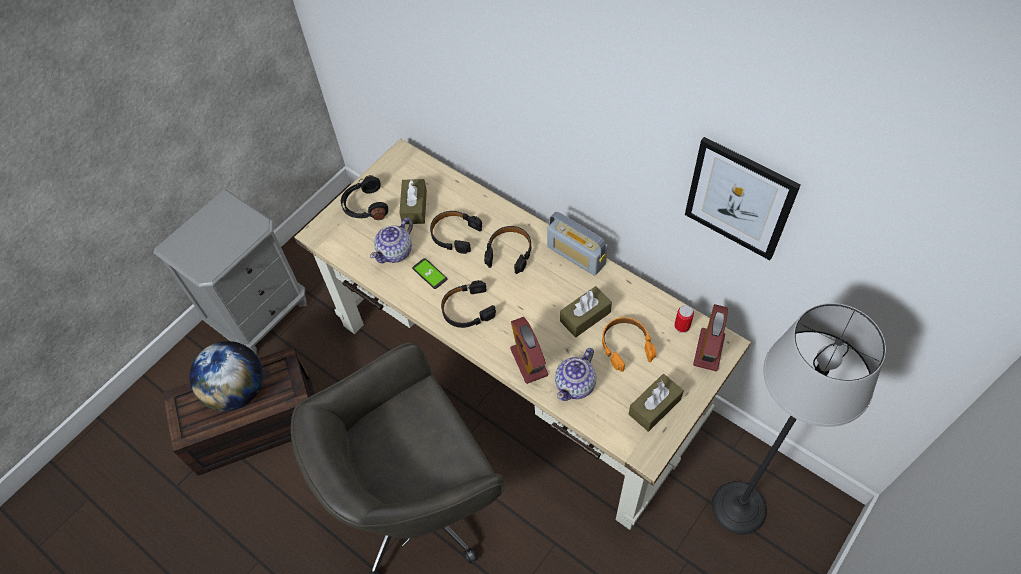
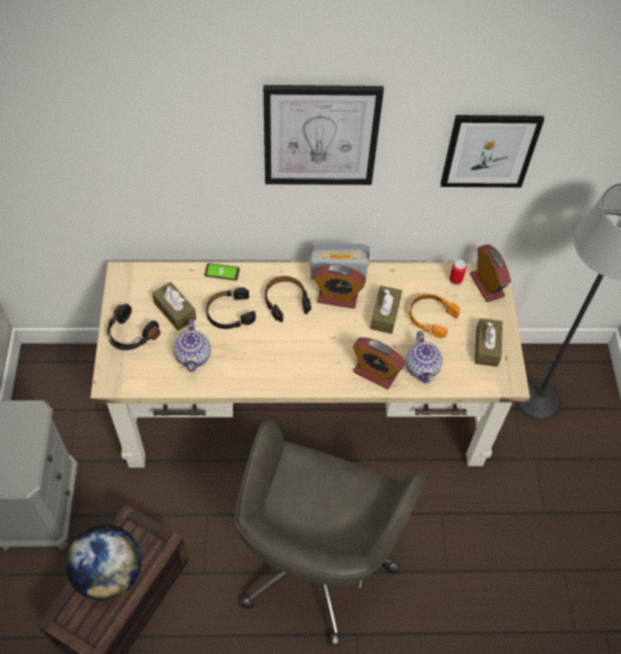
camera: 45 degrees left, 0 degrees up
phone [412,258,447,289] -> phone moved to [204,263,240,280]
black headphones [441,280,496,328] -> none
none -> picture [263,85,384,185]
none -> alarm clock [314,265,366,309]

